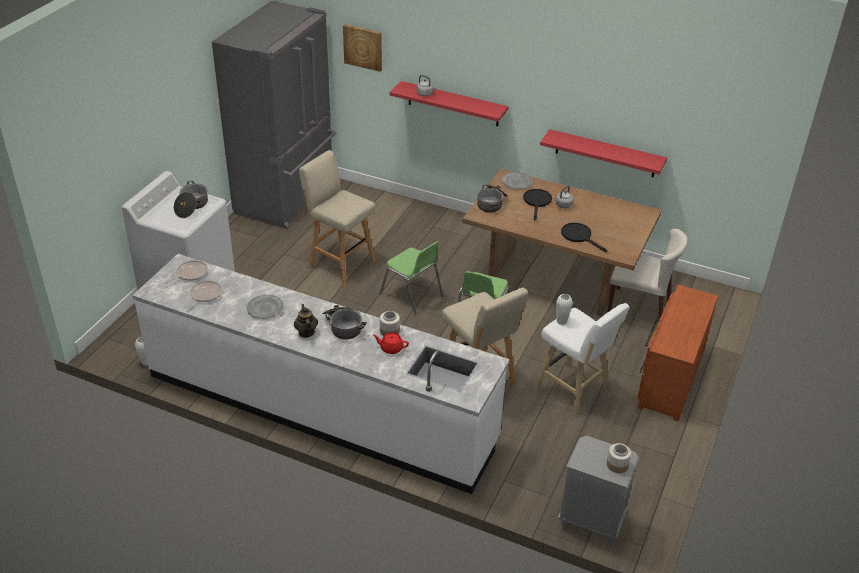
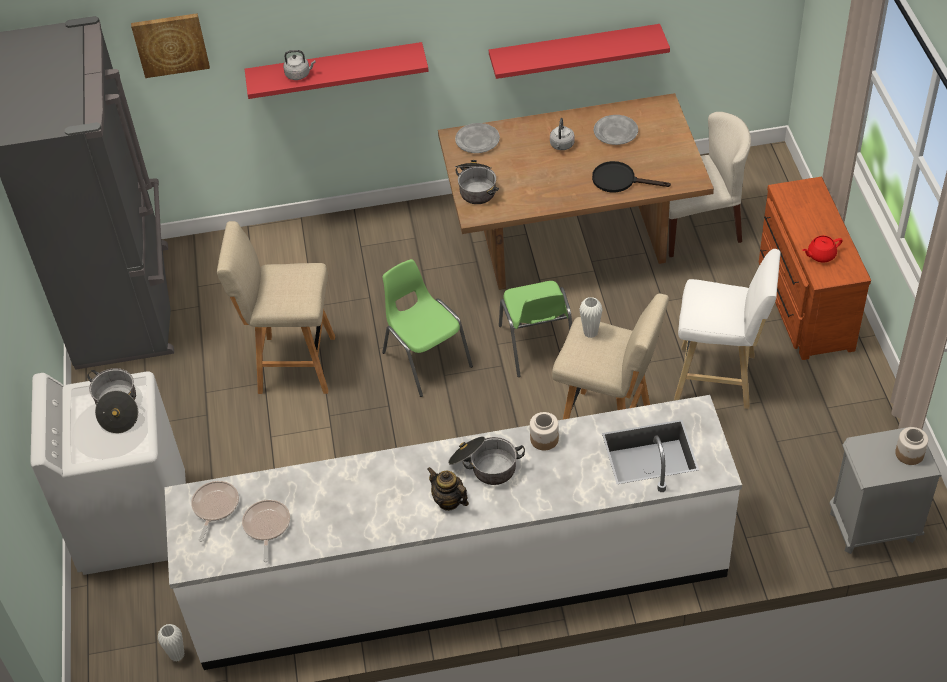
camera: 30 degrees left, 10 degrees up
grey plate [247,295,284,319] -> grey plate moved to [594,115,638,145]
red teapot [373,333,409,354] -> red teapot moved to [802,236,843,262]
green chair [380,241,443,315] -> green chair turned 135 degrees counterclockwise [382,259,473,397]
black frying pan [523,189,552,220] -> none
white vase [556,294,573,325] -> white vase moved to [579,297,603,338]

